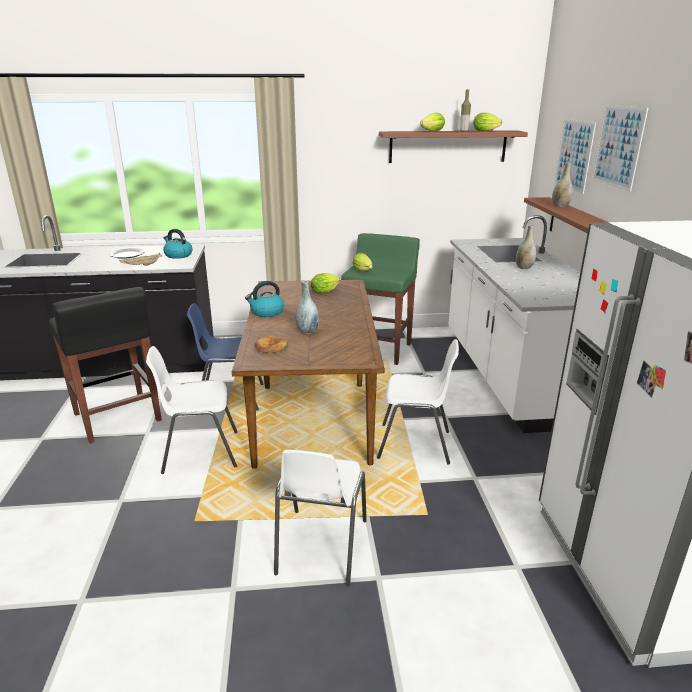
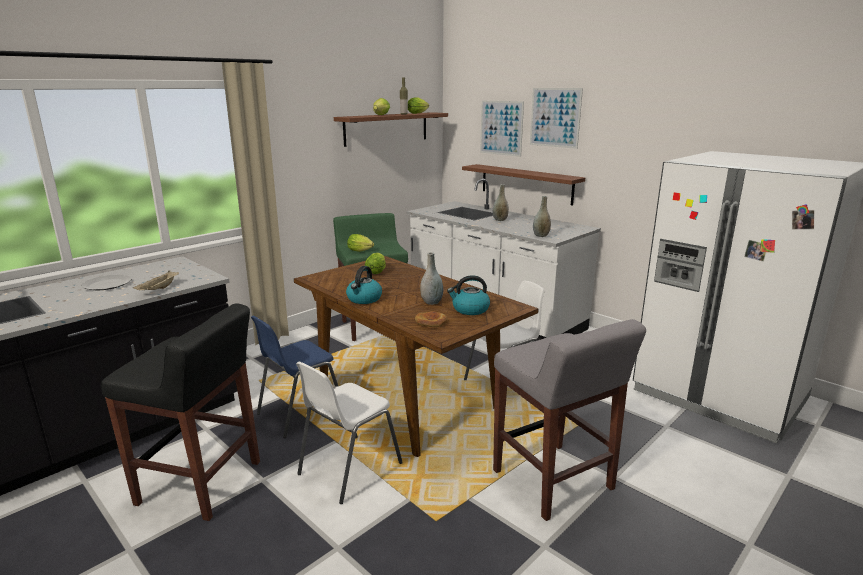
camera: 40 degrees left, 5 degrees down
kettle [163,229,193,259] -> kettle moved to [447,275,490,315]
white chair [274,450,367,586] -> grey stool [493,319,646,521]
grey vase [552,162,573,208] -> grey vase moved to [533,196,551,237]

